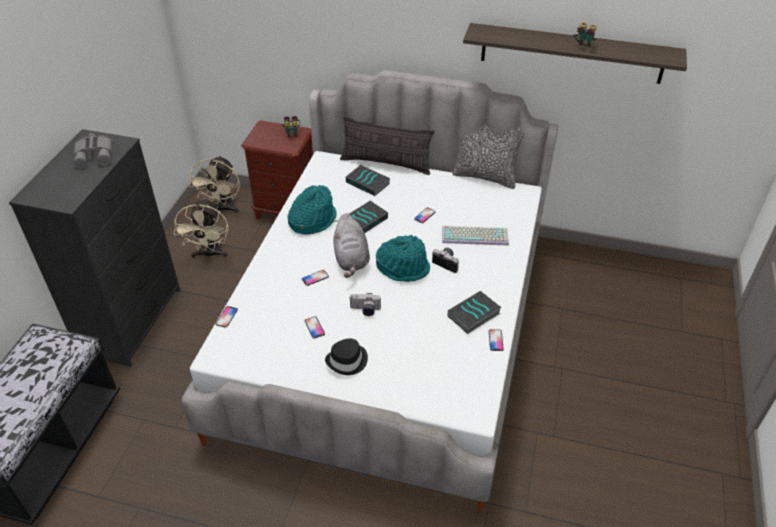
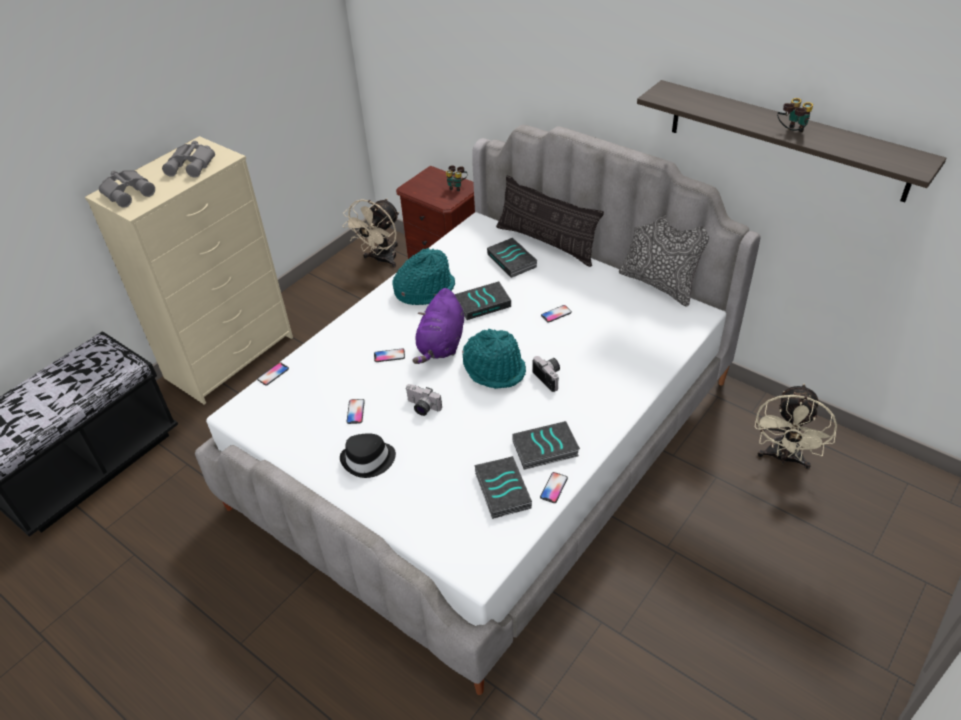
camera: 25 degrees right, 0 degrees up
black dresser [9,129,180,367] -> beige dresser [85,136,293,405]
beige fan [174,198,229,259] -> beige fan moved to [755,384,837,469]
grey plush toy [333,213,370,278] -> purple plush toy [412,288,464,364]
keyboard [442,226,509,246] -> none
none -> grey binoculars [99,170,155,208]
none -> book [474,456,532,519]

